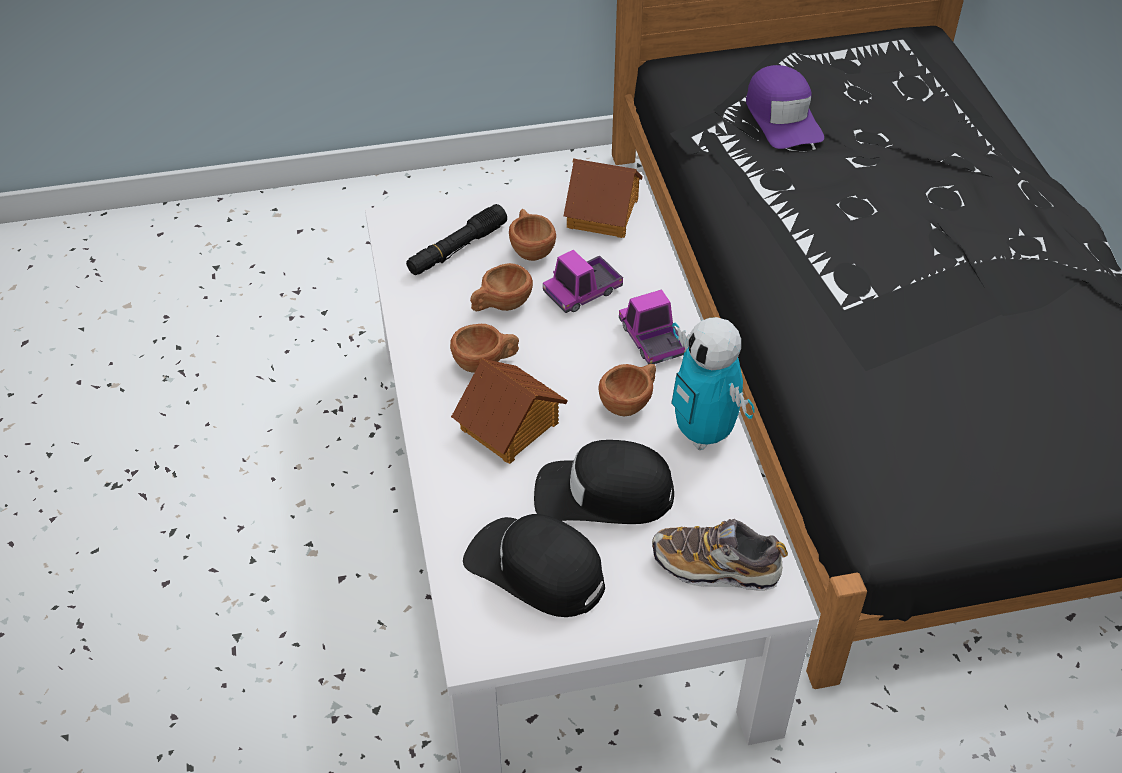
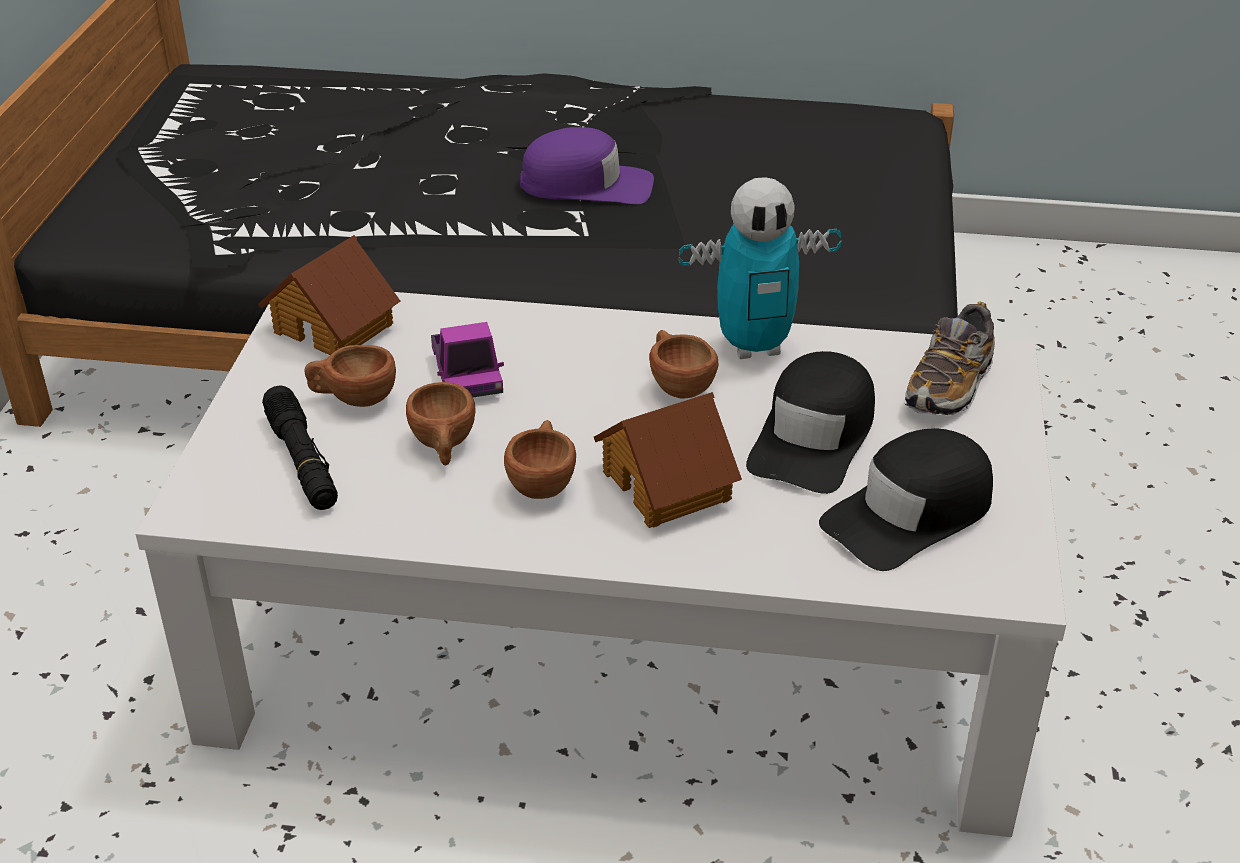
camera: 70 degrees left, 10 degrees down
toy truck [619,289,686,364] -> none
purple cap [746,65,824,149] -> purple cap moved to [520,127,654,204]

